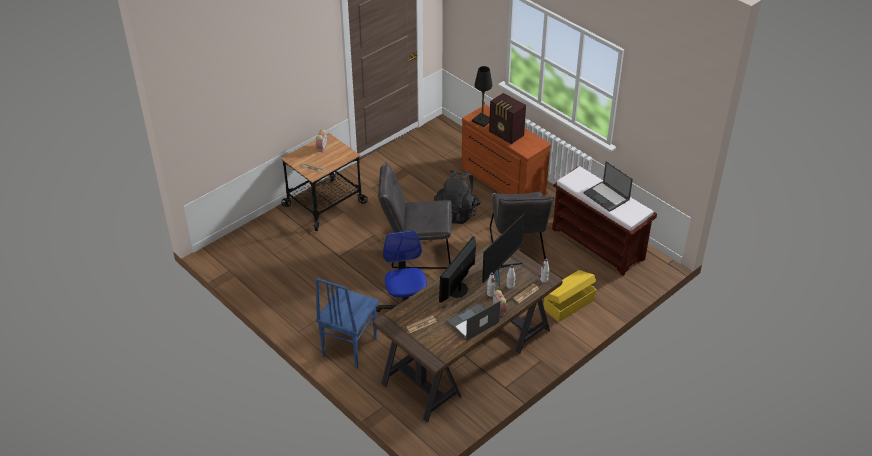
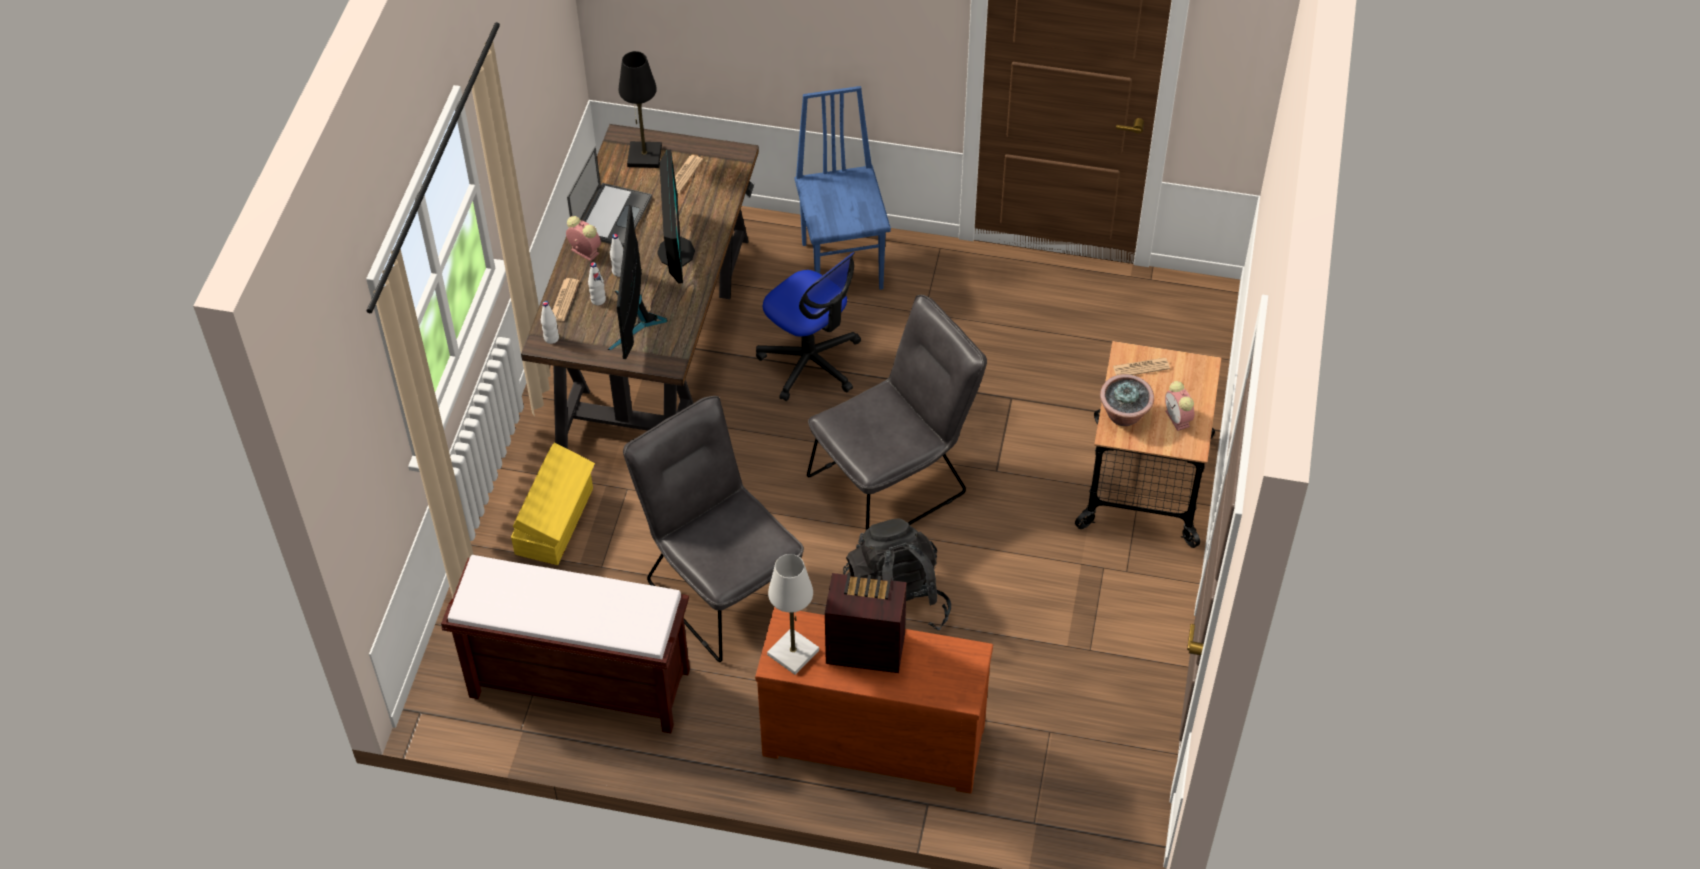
camera: 145 degrees right, 10 degrees up
black table lamp [472,66,492,127] -> black table lamp moved to [619,51,662,168]
laptop [583,161,633,212] -> none
none -> white table lamp [767,554,819,675]
none -> potted plant [1100,374,1154,426]

